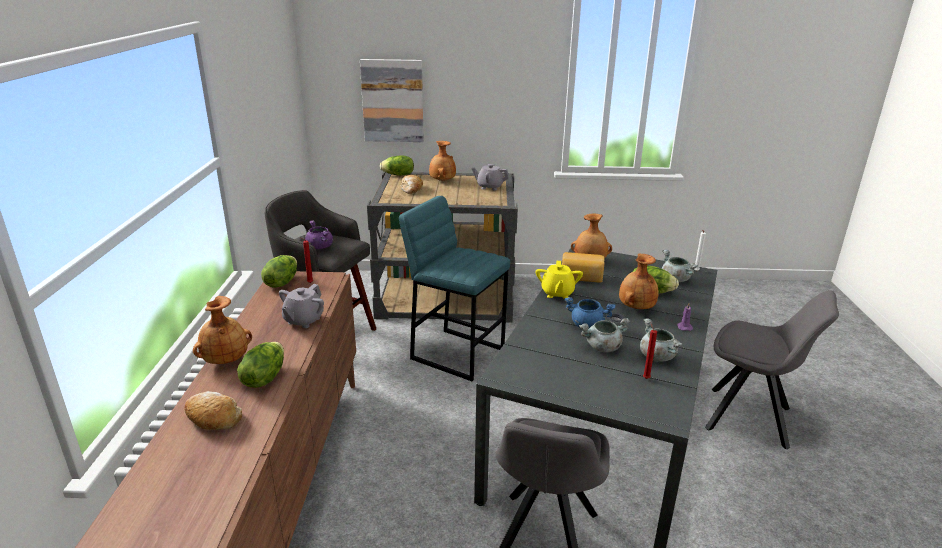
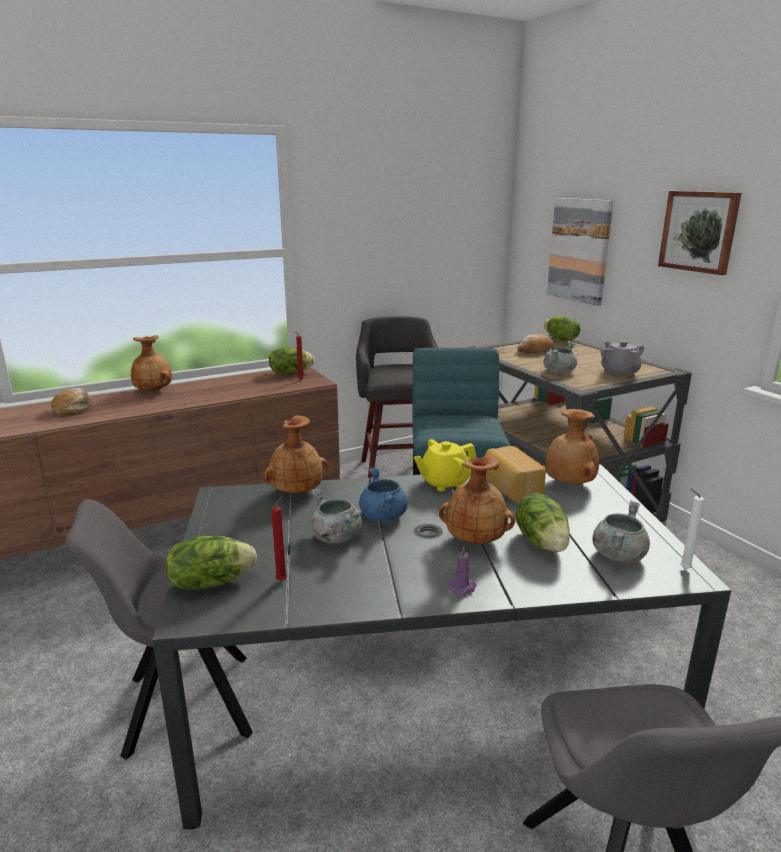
camera: 60 degrees right, 5 degrees down
lettuce [237,342,284,388] -> lettuce moved to [165,536,257,590]
grey teapot [279,284,324,328] -> none
purple cooking pot [305,221,333,249] -> none
brown vase [429,141,456,181] -> brown vase moved to [264,415,328,493]
grey cooking pot [640,318,683,362] -> grey cooking pot moved to [543,341,577,373]
none -> picture [658,191,742,275]

